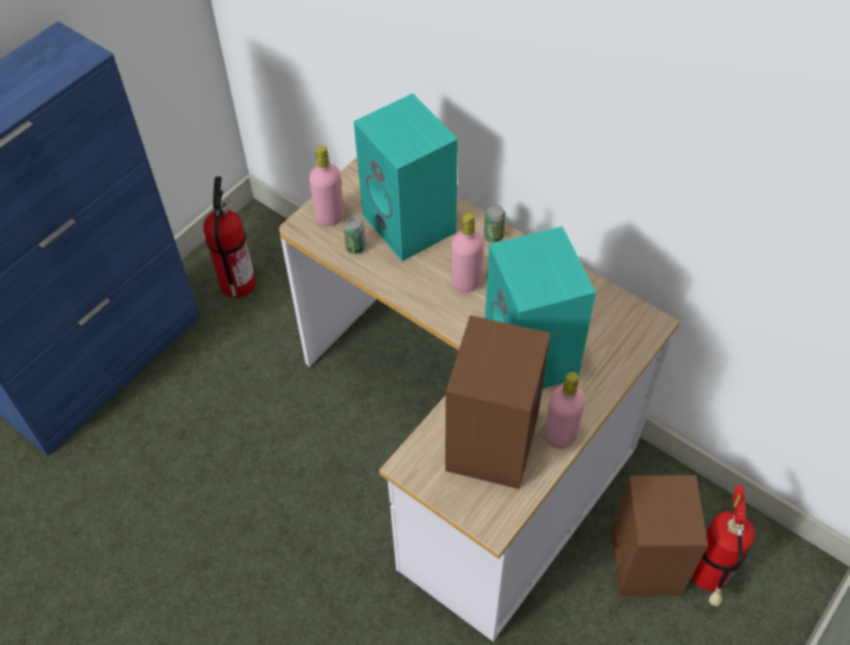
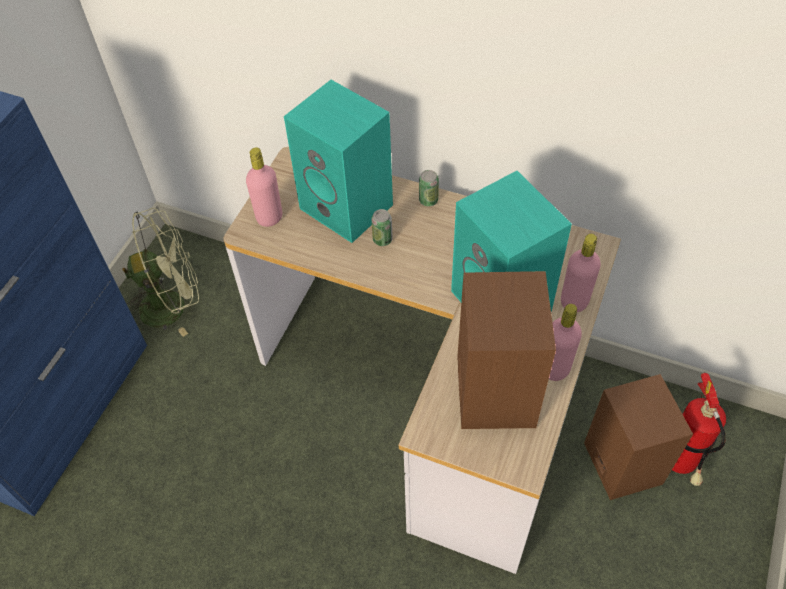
camera: 15 degrees left, 0 degrees up
fire extinguisher [203,177,256,298] -> green fan [122,208,199,337]
can [343,216,366,254] -> can moved to [371,209,393,246]
pink bottle [452,212,484,293] -> pink bottle moved to [561,234,601,312]

